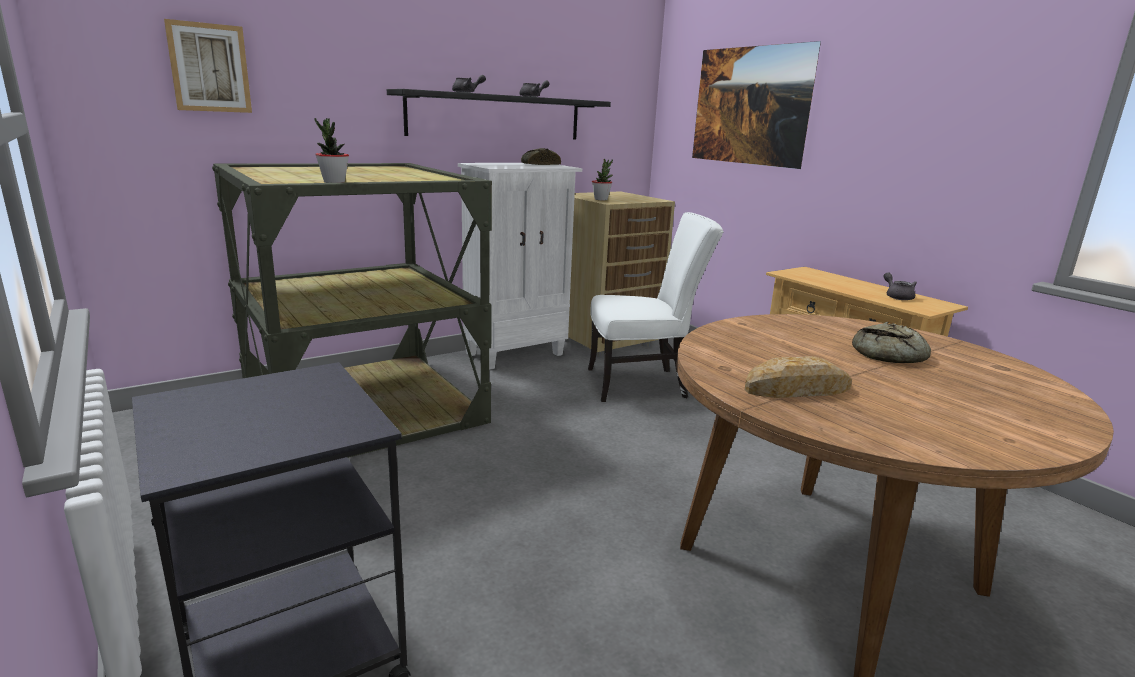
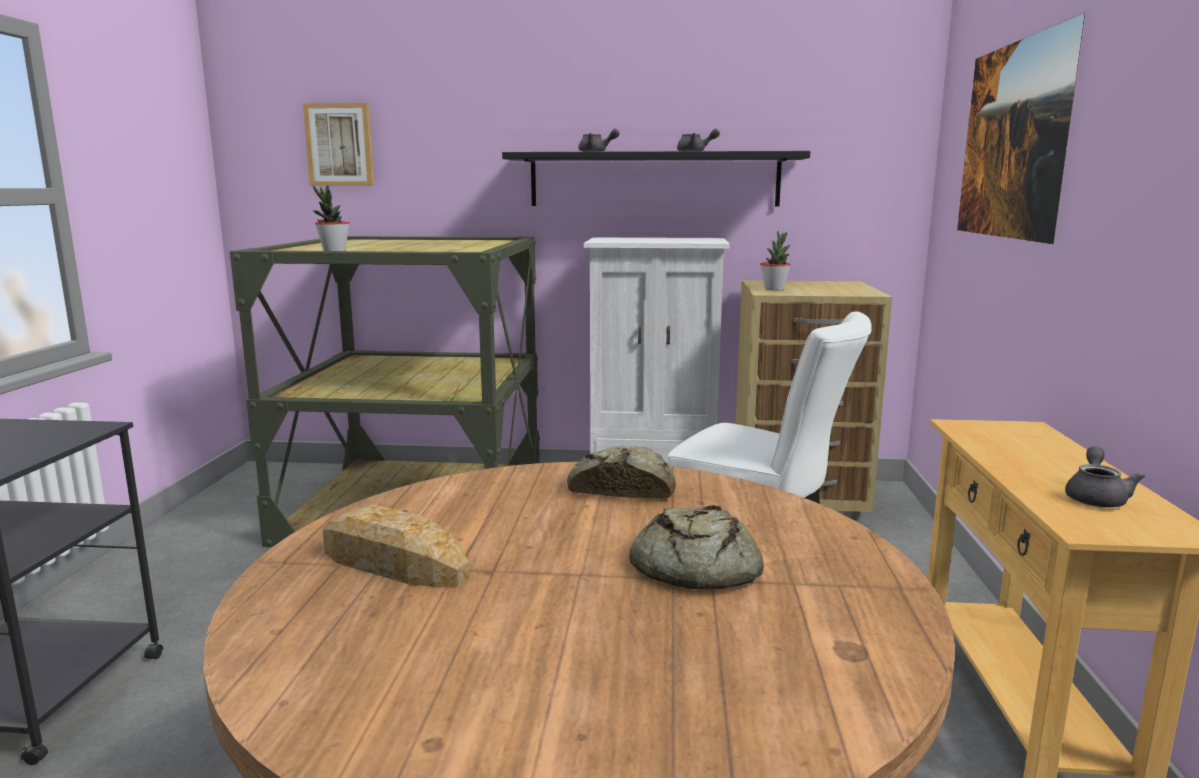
camera: 40 degrees right, 5 degrees down
bread [521,148,561,165] -> bread moved to [567,446,676,499]

